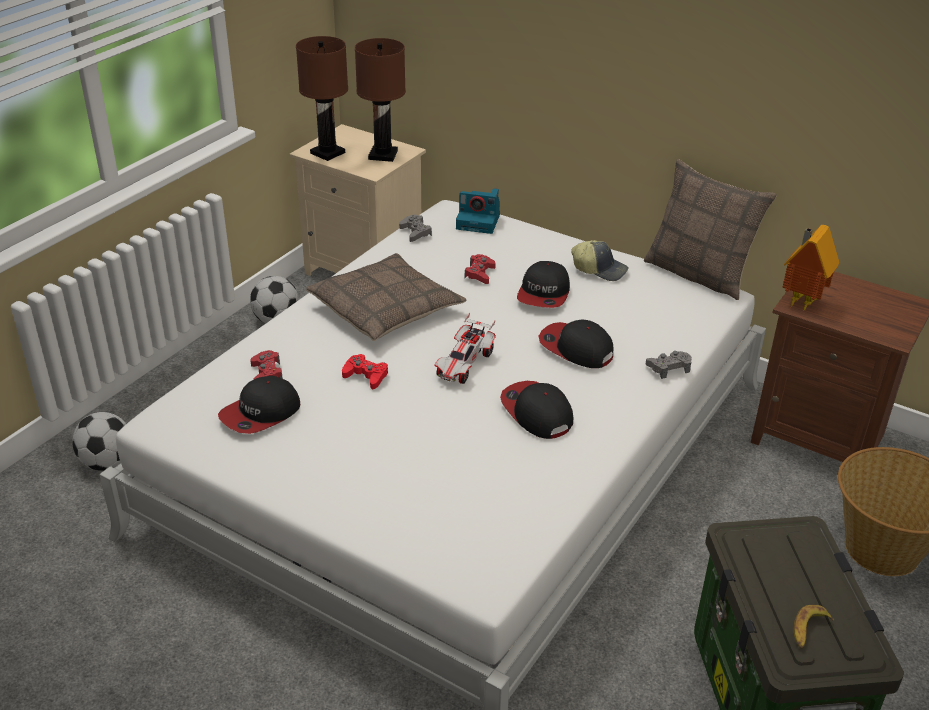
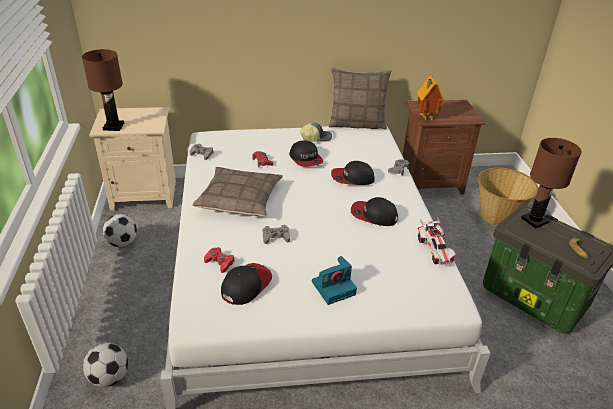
camera: 40 degrees left, 0 degrees up
cap [218,376,300,434] -> cap turned 150 degrees counterclockwise [221,263,272,305]
red game controller [342,354,388,389] -> grey game controller [263,225,290,244]
brown table lamp [355,38,406,162] -> brown table lamp moved to [521,138,582,228]
toy car [434,313,496,384] -> toy car moved to [418,217,456,265]
camera [456,188,500,234] -> camera moved to [312,256,357,305]

